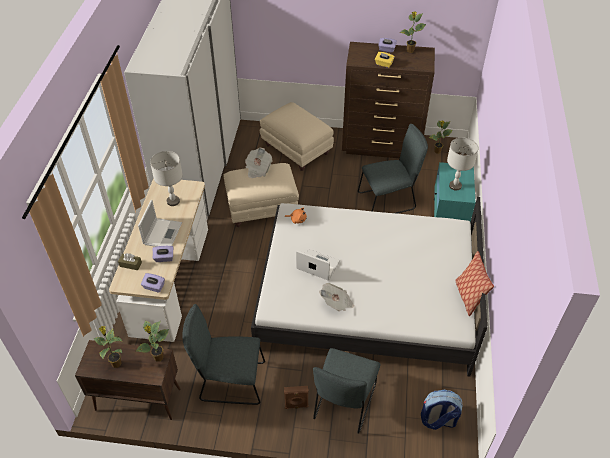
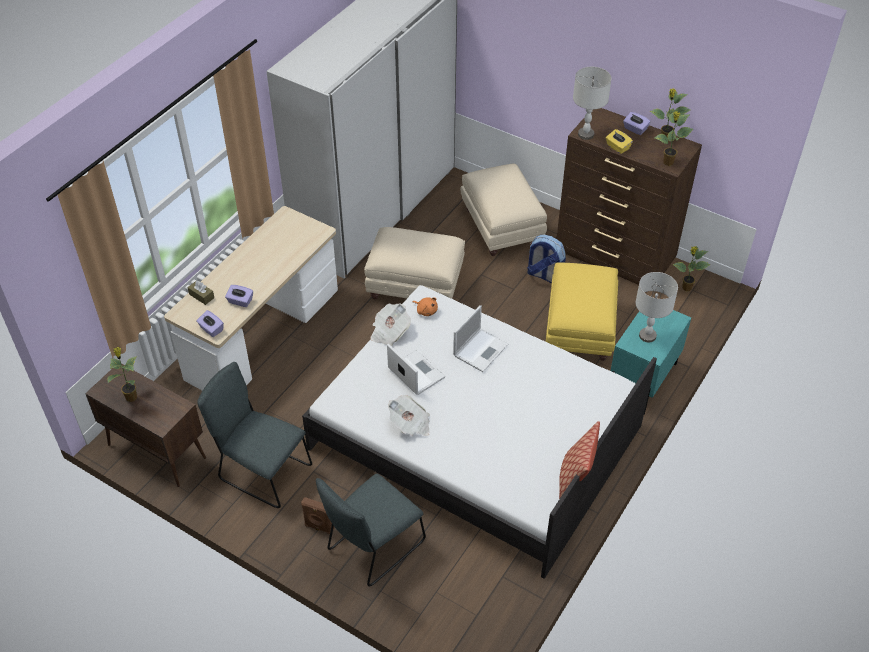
camera: 25 degrees right, 0 degrees up
potted plant [136,320,169,362] -> potted plant moved to [654,111,693,166]
laptop [138,200,182,247] -> laptop moved to [453,305,508,372]
grey table lamp [150,151,183,206] -> grey table lamp moved to [573,67,612,140]
newspaper [245,148,272,178] -> newspaper moved to [370,304,411,346]
grey chair [358,124,428,214] -> yellow ottoman [546,262,618,361]
backpack [421,390,463,430] -> backpack moved to [527,235,566,283]

